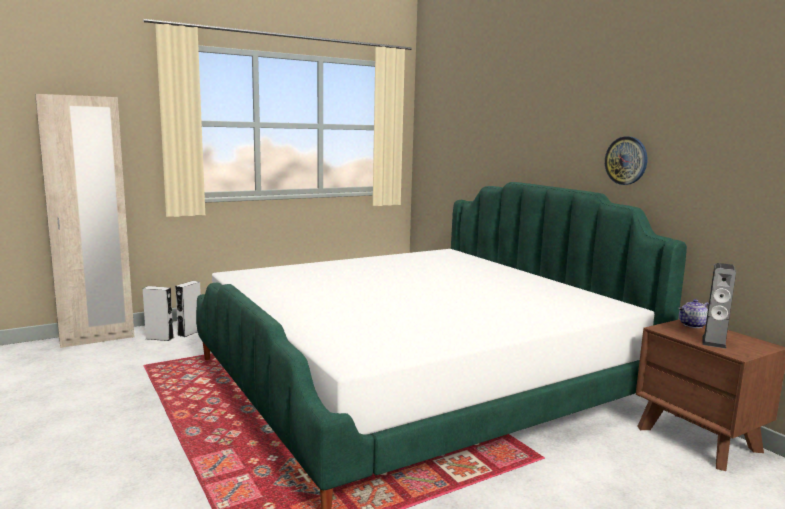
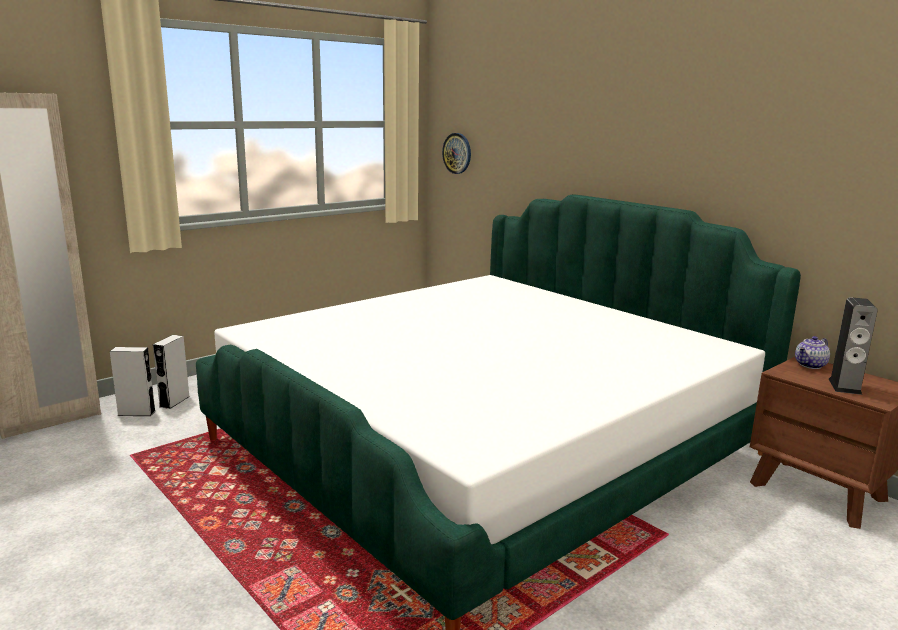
camera: 10 degrees left, 5 degrees up
wall clock [605,136,647,185] -> wall clock moved to [442,133,471,174]

